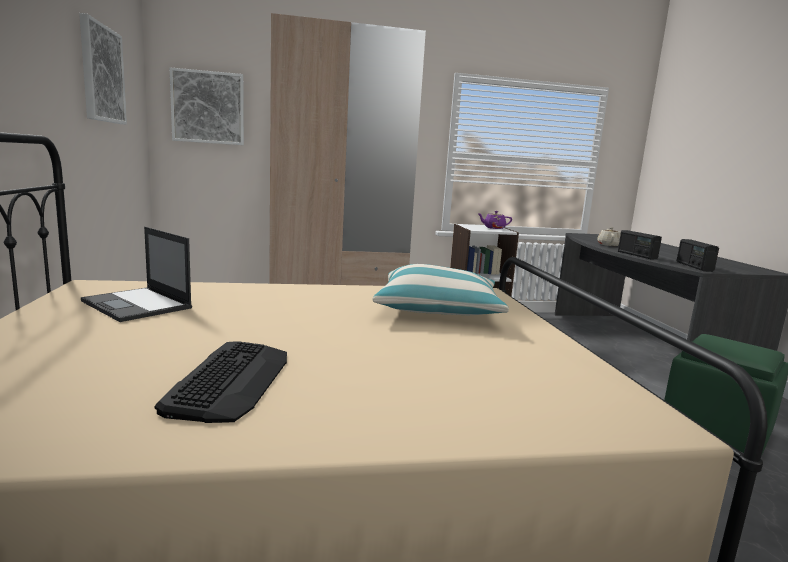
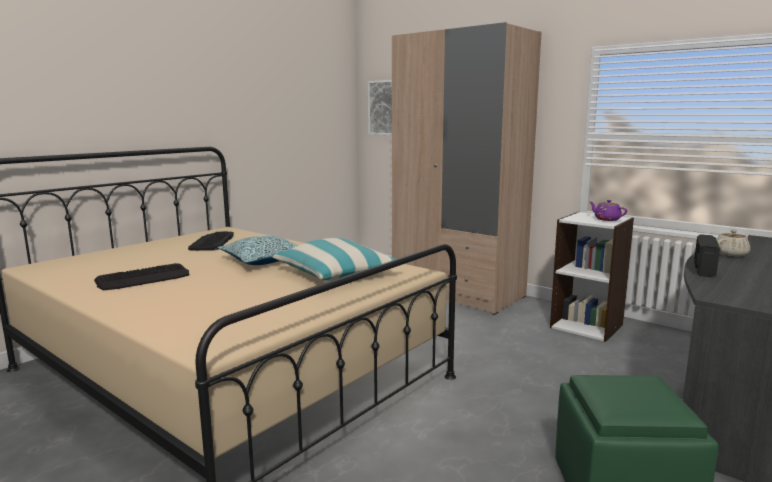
camera: 50 degrees right, 0 degrees up
picture [79,13,127,125] -> none
laptop [81,227,192,322] -> keyboard [188,231,234,251]
radio [677,239,719,272] -> none
none -> pillow [218,236,298,265]

